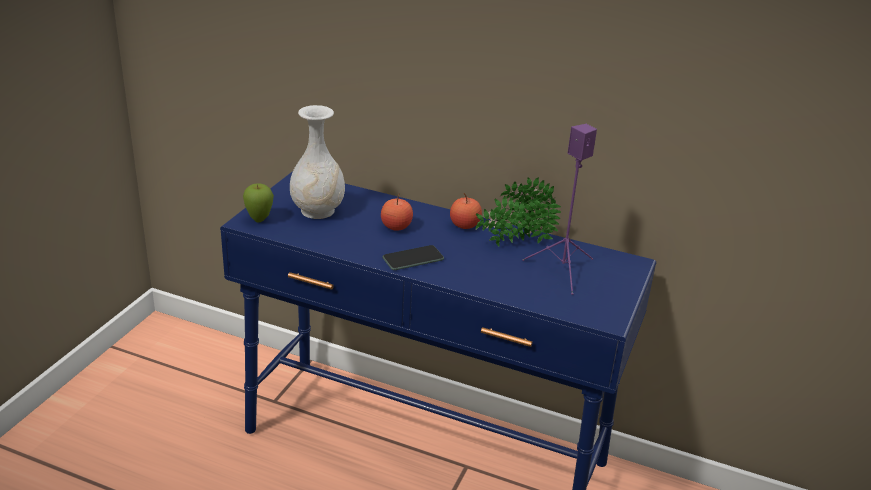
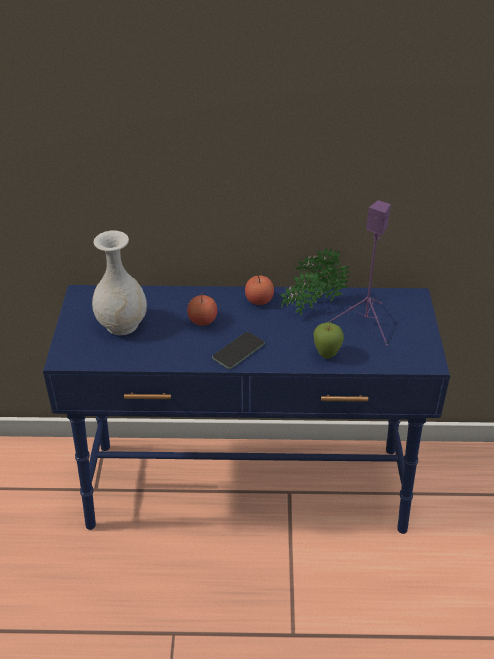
camera: 20 degrees left, 10 degrees up
apple [243,183,274,222] -> apple moved to [313,322,344,359]

